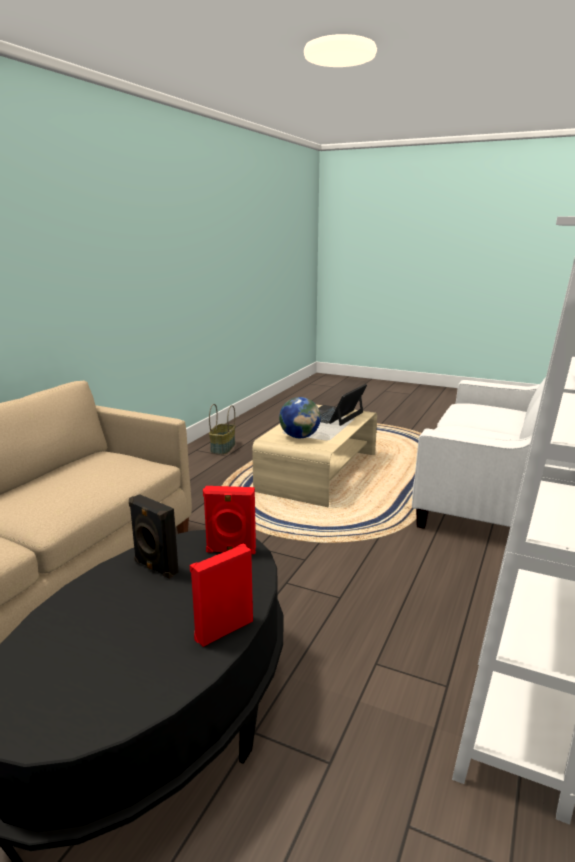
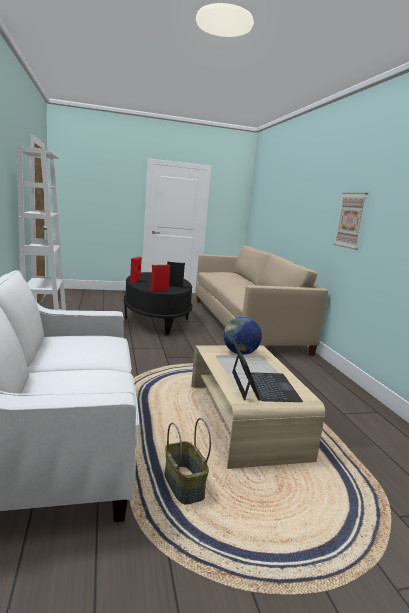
camera: 140 degrees right, 5 degrees down
basket [209,404,235,454] -> basket moved to [164,418,211,505]
none -> picture [333,193,368,250]

